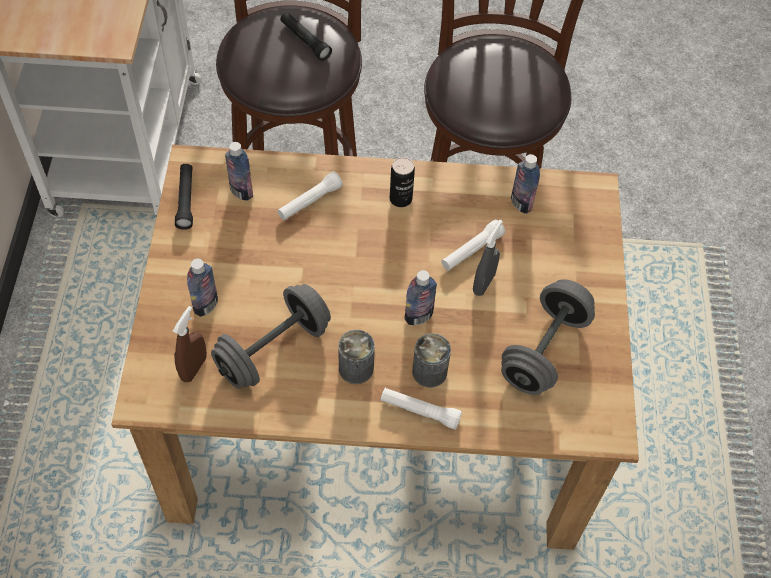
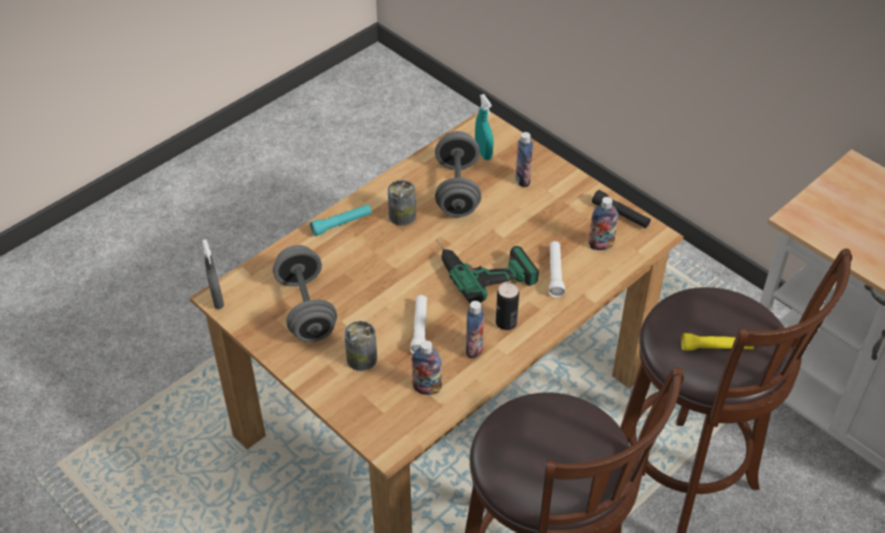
camera: 135 degrees right, 10 degrees down
brown spray bottle [172,306,207,382] -> turquoise spray bottle [475,94,493,160]
black flashlight [280,12,332,61] -> yellow flashlight [681,333,754,351]
white flashlight [381,388,462,430] -> turquoise flashlight [310,204,372,236]
bottle [404,270,437,325] -> bottle moved to [466,301,484,359]
can [412,333,451,388] -> can moved to [344,321,377,371]
grey spray bottle [473,220,503,296] -> grey spray bottle moved to [202,239,224,309]
none -> power drill [437,240,539,303]

